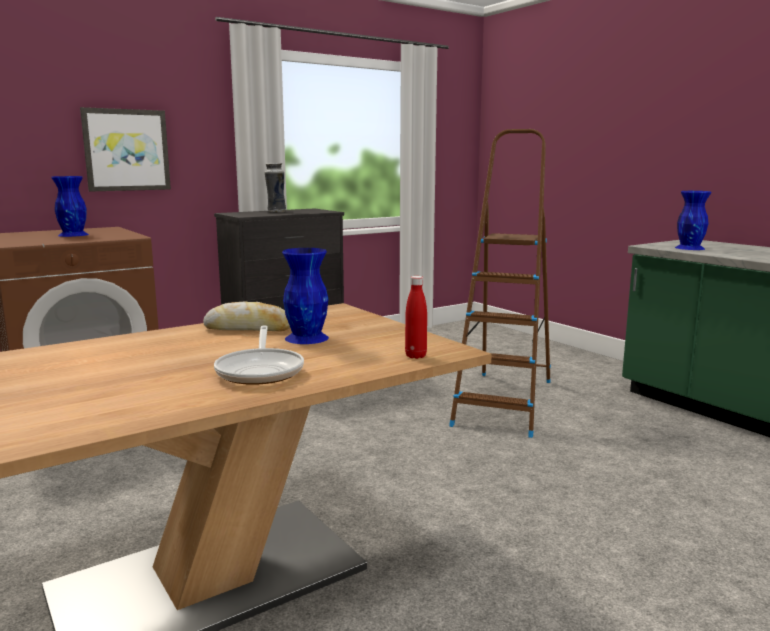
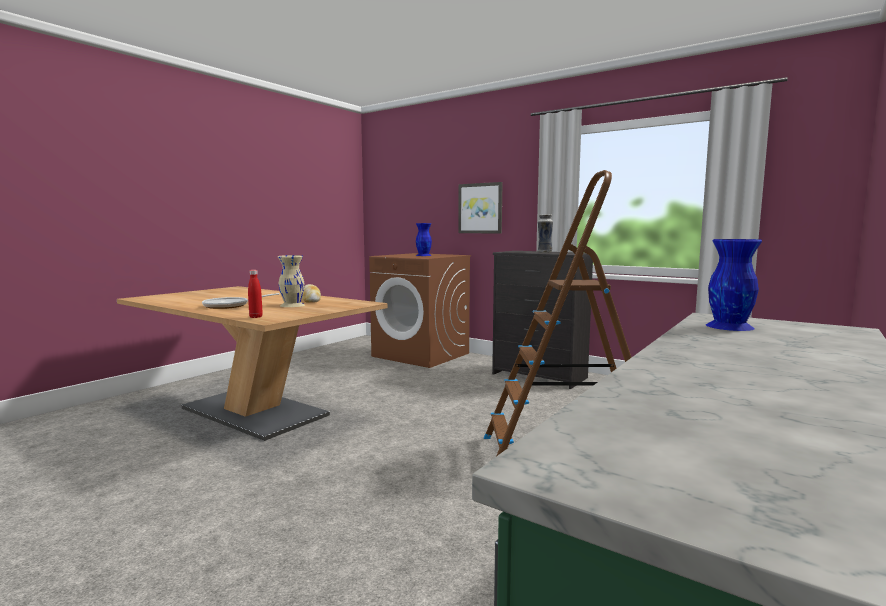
camera: 70 degrees right, 5 degrees down
blue vase [282,248,329,344] -> beige vase [278,255,305,307]

